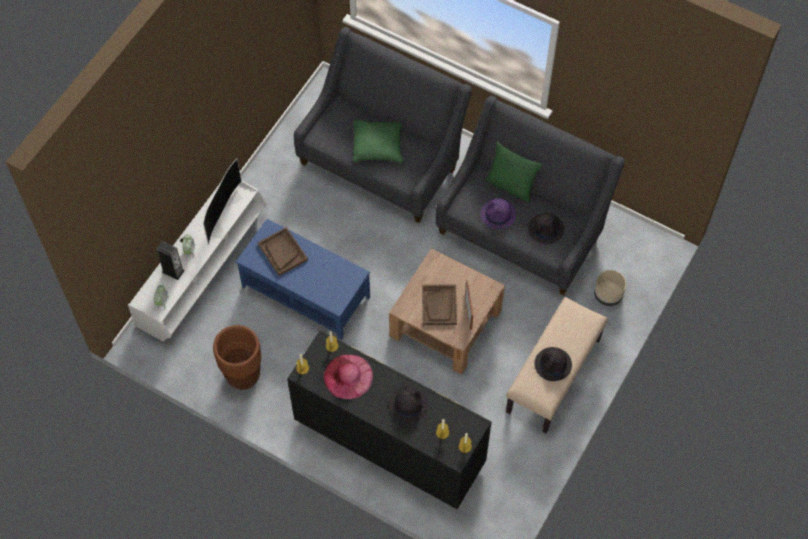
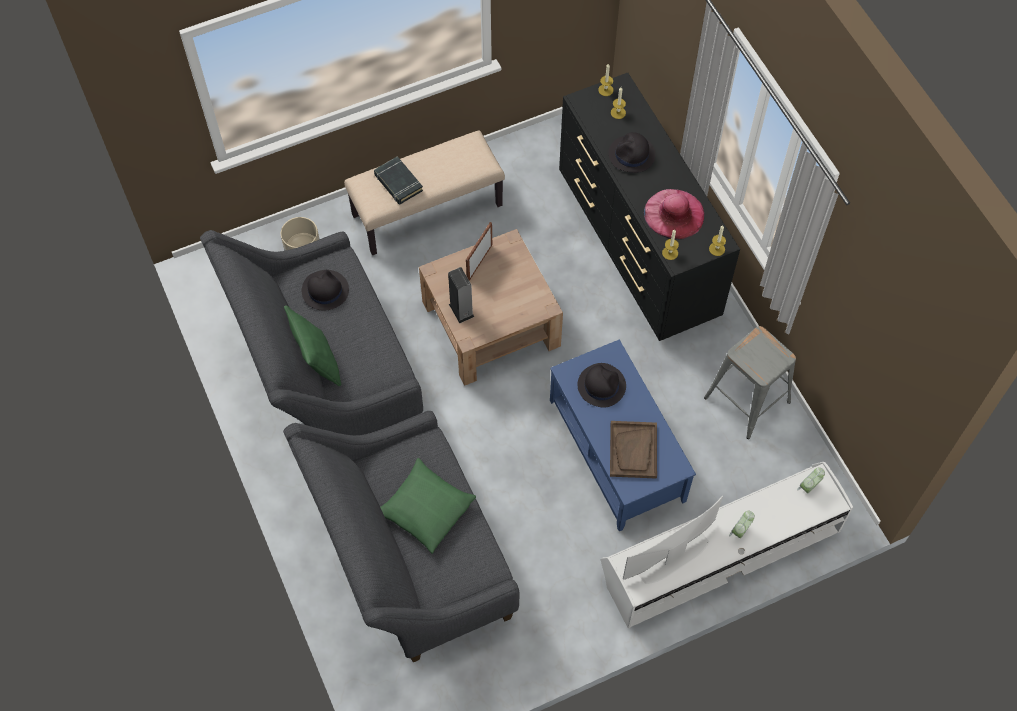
camera: 145 degrees left, 0 degrees up
speaker [157,241,185,280] -> speaker moved to [448,267,474,324]
brown planter [213,325,261,390] -> grey stool [704,326,796,439]
brown tray [422,285,457,325] -> none
purple hat [481,198,516,229] -> none
black hat [534,347,572,381] -> black hat moved to [578,363,626,408]
none -> black book [374,156,423,205]

